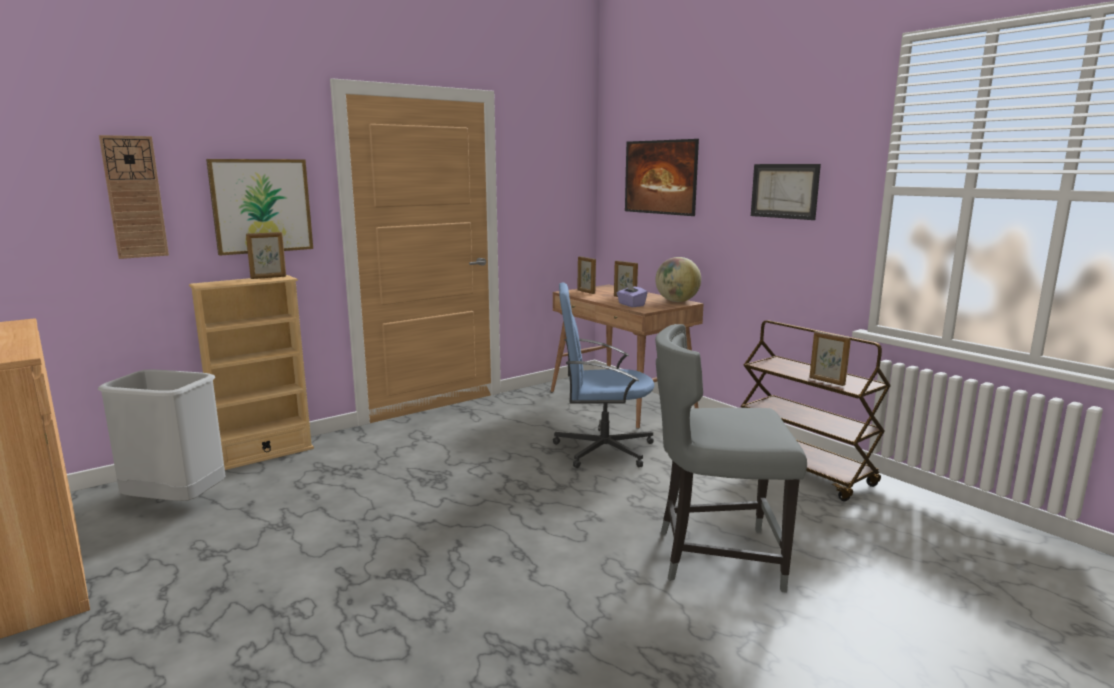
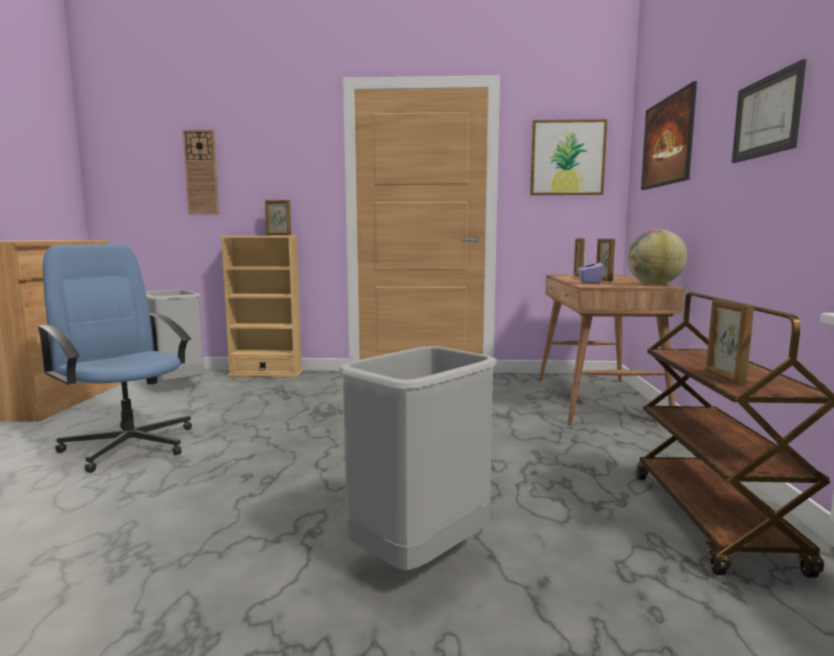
camera: 40 degrees right, 5 degrees down
picture [206,159,313,256] -> picture moved to [530,119,607,195]
blue office chair [553,283,655,468] -> blue office chair moved to [37,244,192,473]
grey chair [655,324,807,592] -> grey trash can [339,346,497,570]

